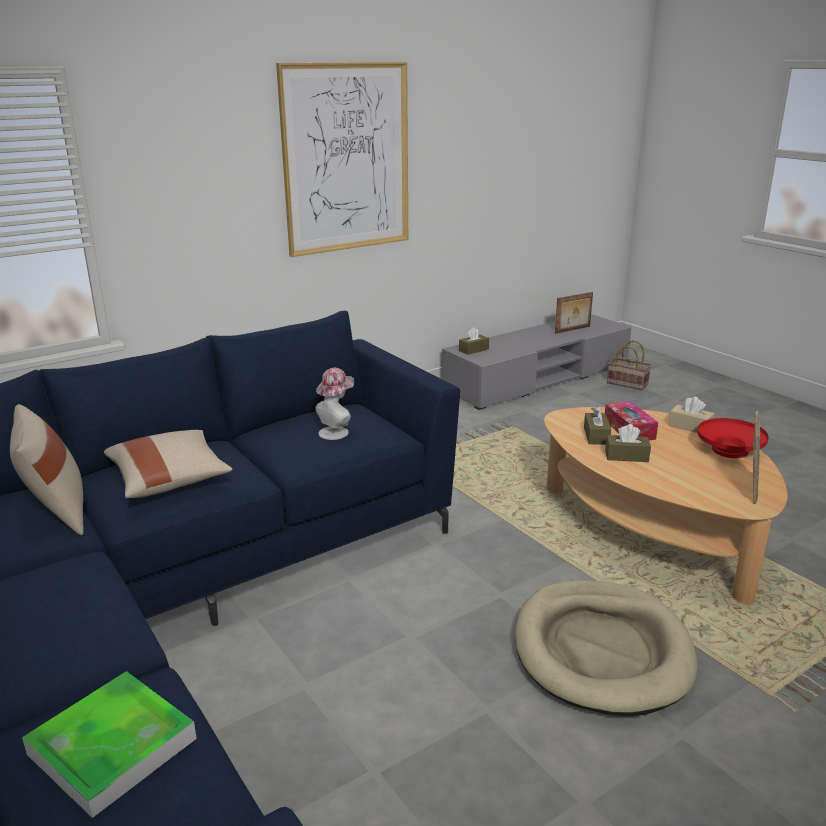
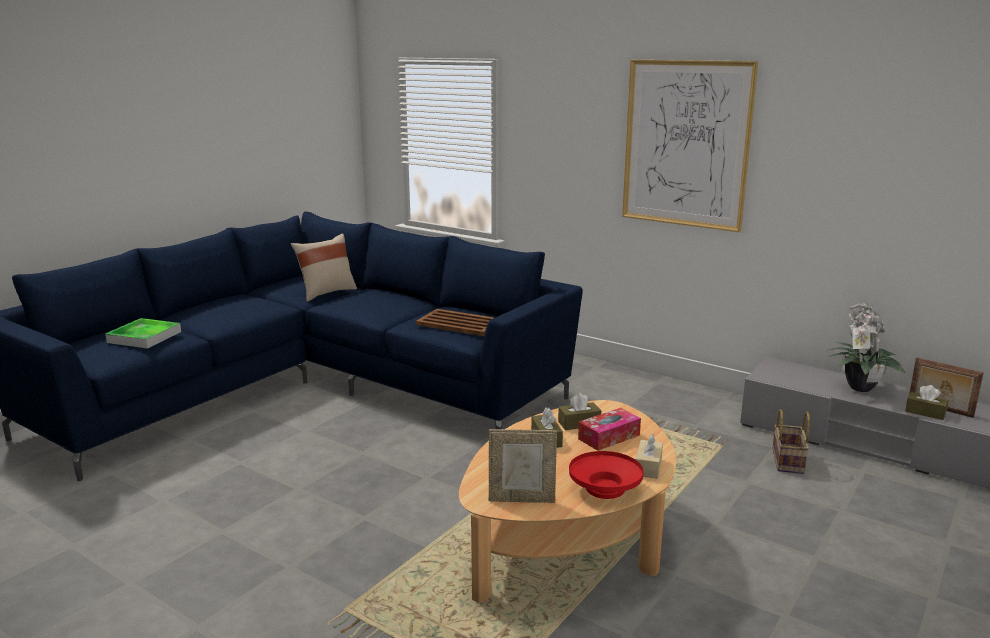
camera: 70 degrees right, 5 degrees down
beige pillow [104,430,233,498] -> none
hat [315,368,354,440] -> brown tray [416,309,494,336]
brown tissue box [459,327,489,355] -> brown tissue box moved to [905,385,949,420]
beige dog bed [515,580,698,716] -> none
basket [607,340,651,390] -> basket moved to [772,409,810,474]
none -> potted plant [828,302,906,392]

